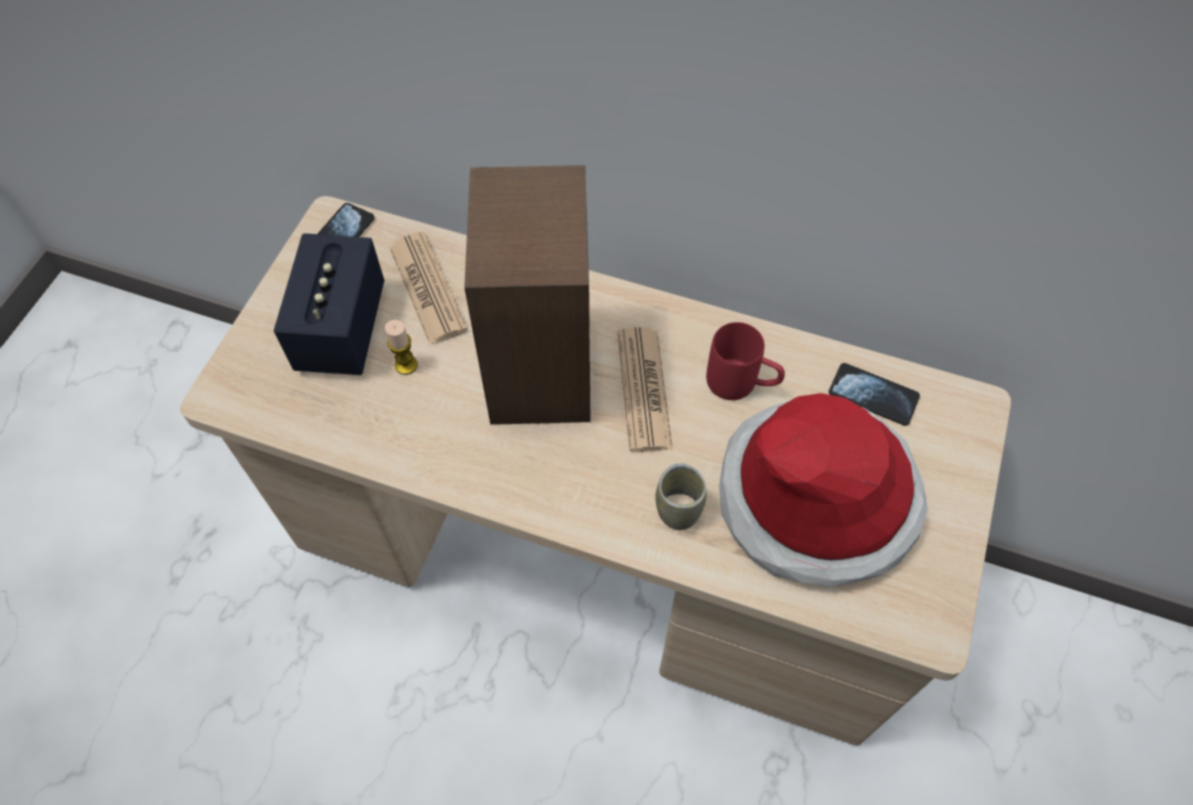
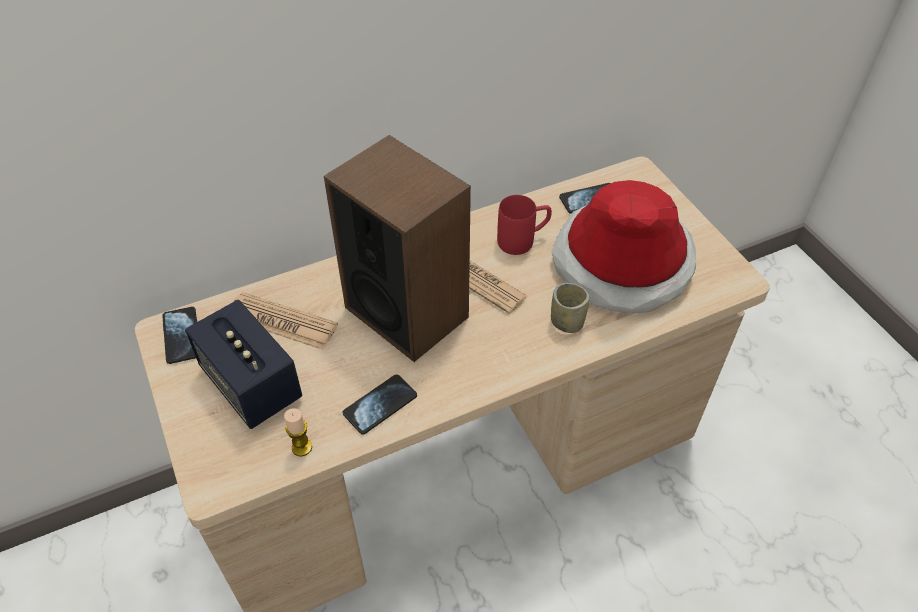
camera: 45 degrees left, 10 degrees down
candle [385,320,418,375] -> candle moved to [284,408,312,457]
none -> phone [343,374,417,434]

